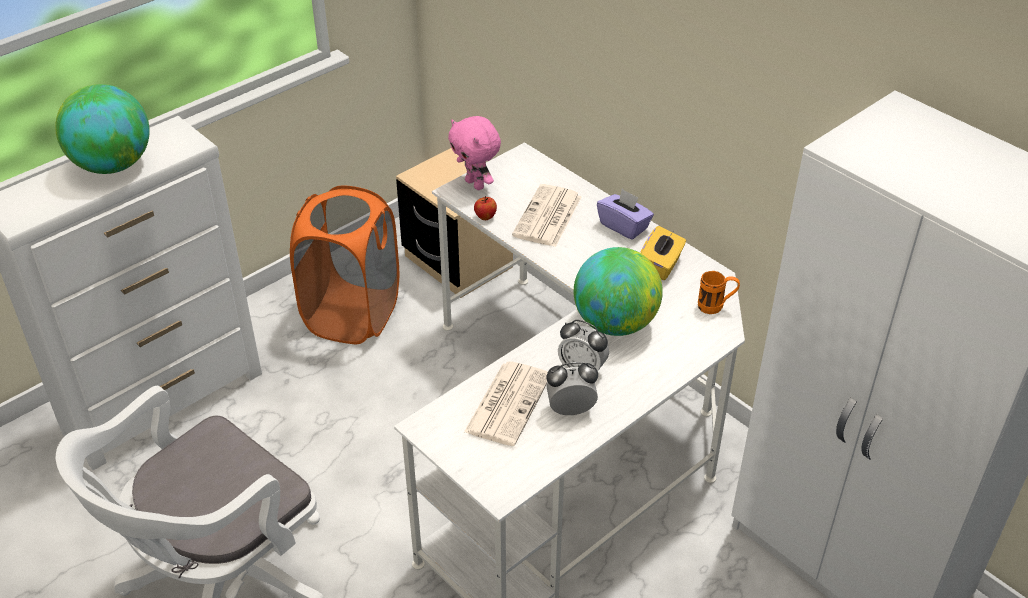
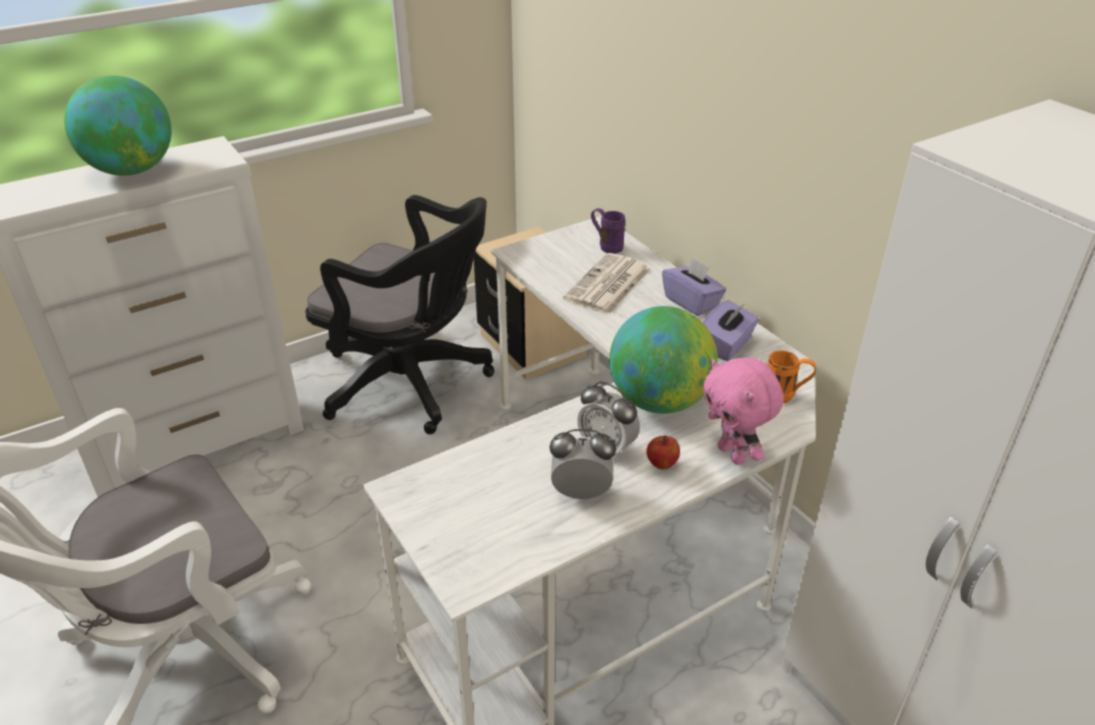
camera: 10 degrees right, 5 degrees down
orange laundry basket [290,186,399,344] -> black office chair [305,195,494,434]
pink plush toy [448,116,501,190] -> pink plush toy moved to [703,358,784,465]
newspaper [464,361,548,446] -> none
apple [474,196,497,220] -> apple moved to [646,435,680,469]
yellow tissue box [640,226,686,280] -> purple tissue box [703,300,759,361]
none -> purple mug [591,208,625,254]

